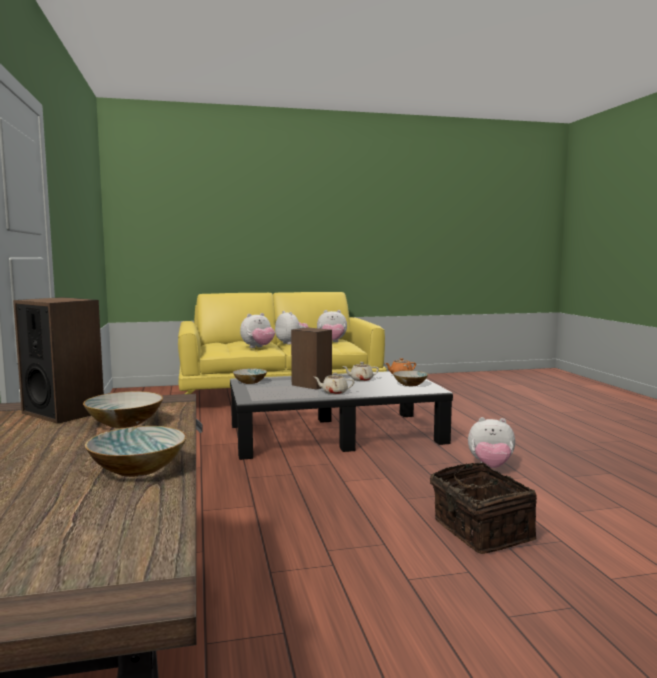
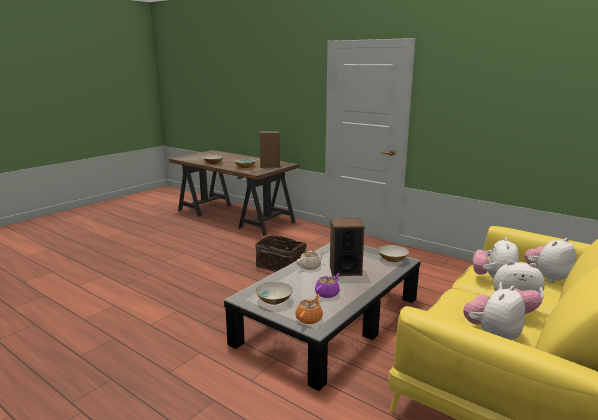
camera: 140 degrees right, 10 degrees up
beige teapot [342,362,379,381] -> purple teapot [315,273,340,298]
basket [430,463,537,554] -> basket moved to [255,235,307,272]
plush toy [468,417,515,468] -> plush toy moved to [524,238,577,283]

